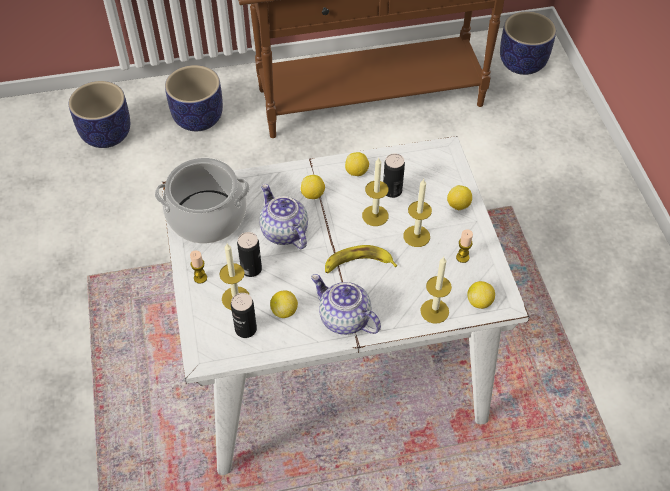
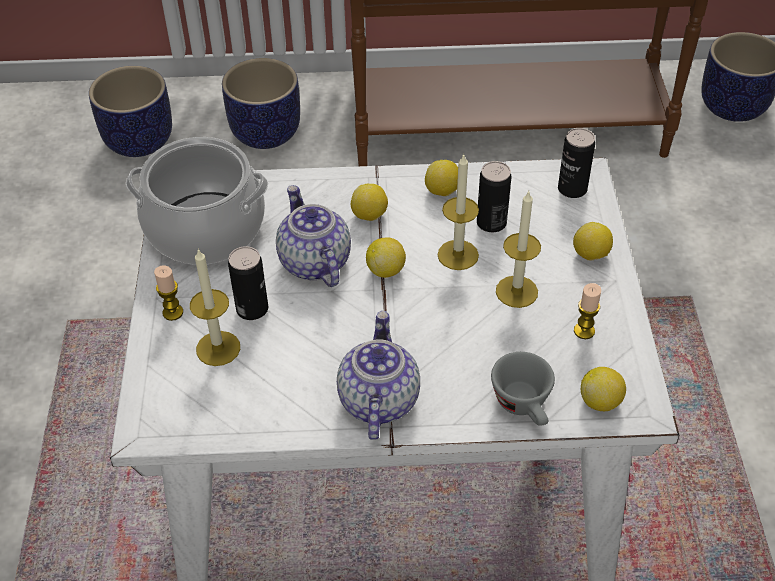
camera: 10 degrees right, 5 degrees down
can [231,293,257,338] -> can moved to [558,128,595,198]
lemon [270,290,298,318] -> lemon moved to [366,238,406,278]
teapot [311,274,381,335] -> teapot turned 45 degrees clockwise [337,311,420,440]
banana [325,245,397,273] -> none
candle [420,257,452,324] -> grey cup [491,352,555,426]

